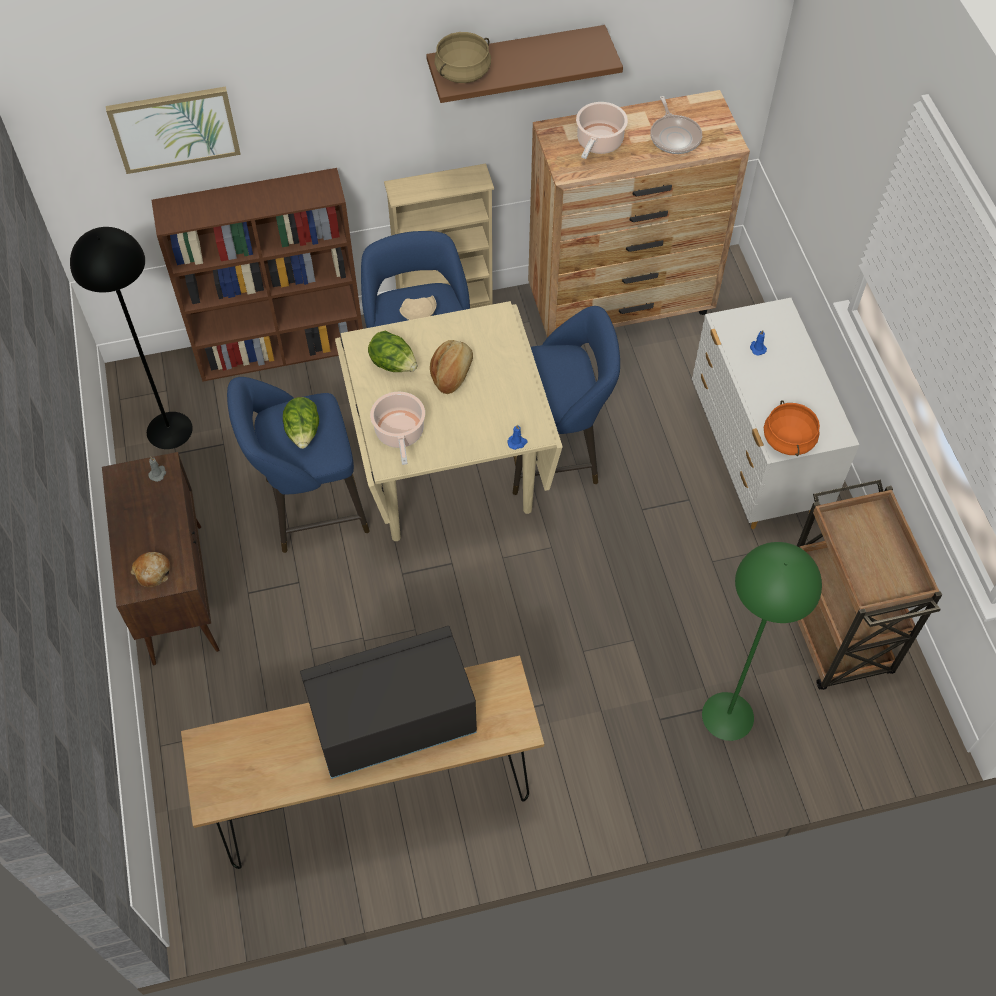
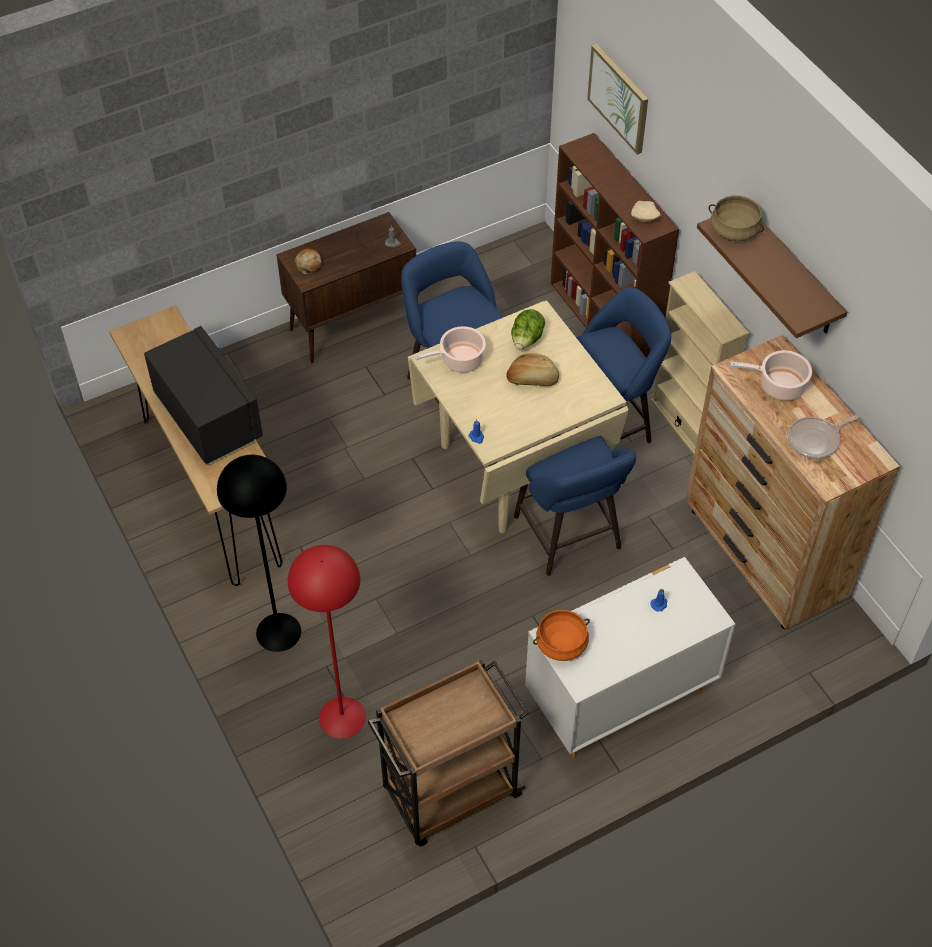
camera: 75 degrees right, 5 degrees down
black floor lamp [70,227,193,449] -> black floor lamp moved to [217,455,301,652]
lettuce [283,397,319,449] -> none
beige plate [400,295,436,320] -> beige plate moved to [631,201,661,221]
green floor lamp [702,542,822,741] -> red floor lamp [288,545,366,739]

